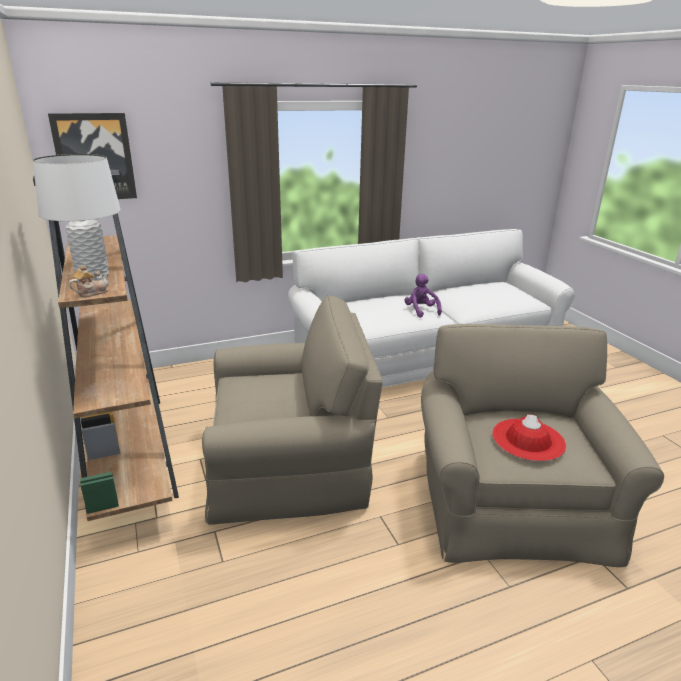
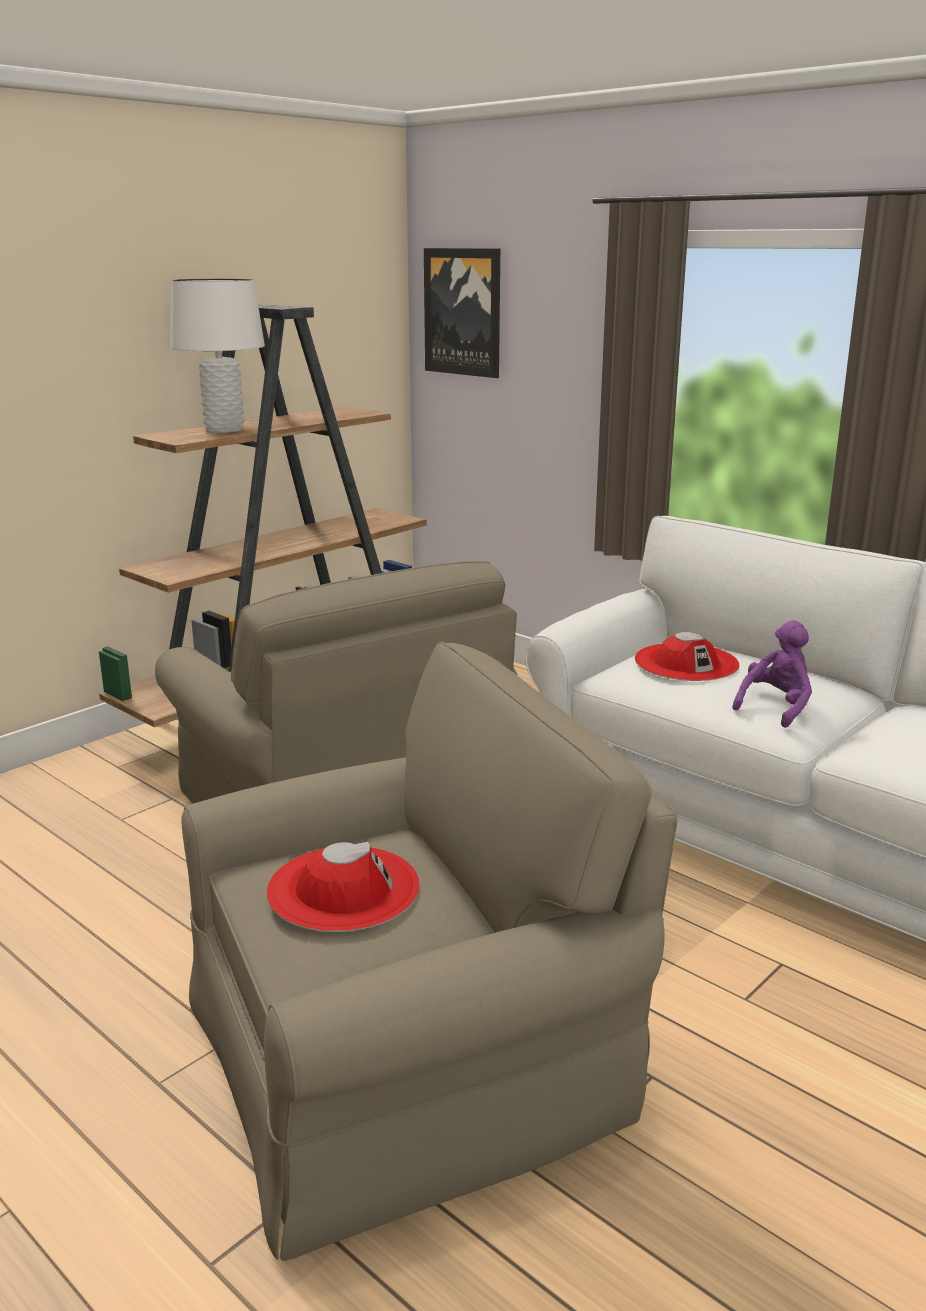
camera: 65 degrees right, 5 degrees down
teapot [69,265,109,297] -> none
none -> red hat [635,632,740,681]

